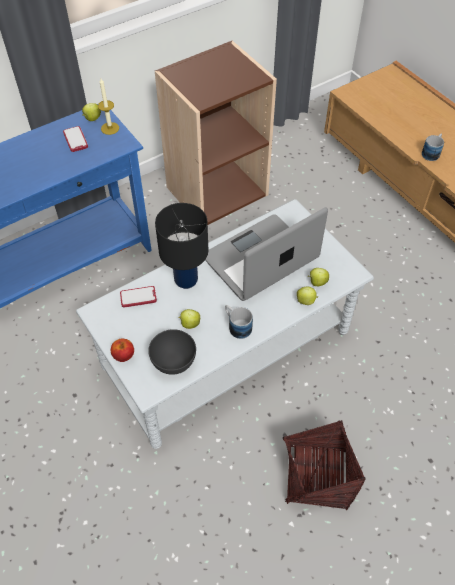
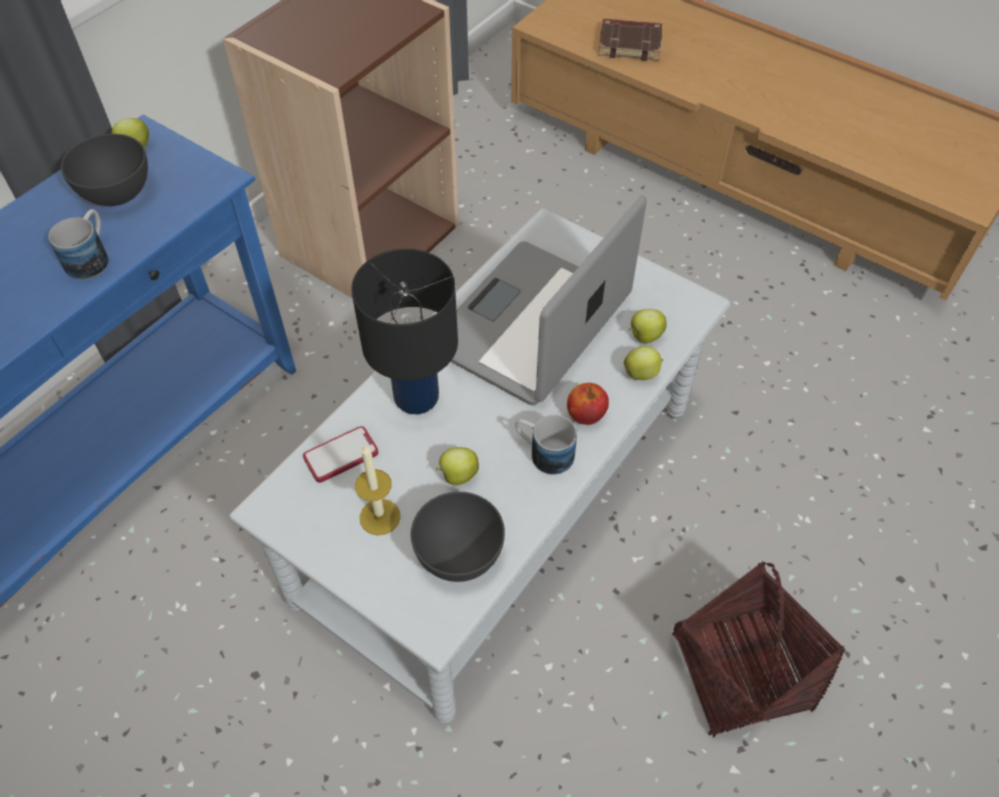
camera: 20 degrees left, 0 degrees up
phone [63,126,88,152] -> grey bowl [61,134,148,206]
candle [98,79,119,135] -> candle moved to [355,445,400,535]
apple [111,339,134,362] -> apple moved to [567,383,609,425]
mug [422,134,444,161] -> mug moved to [48,209,108,280]
none -> brown book [598,19,662,61]

